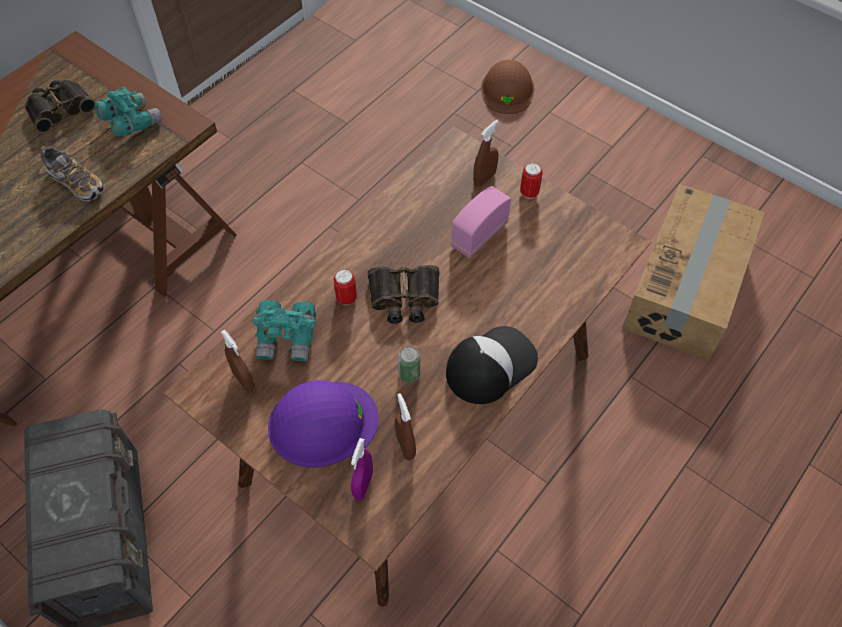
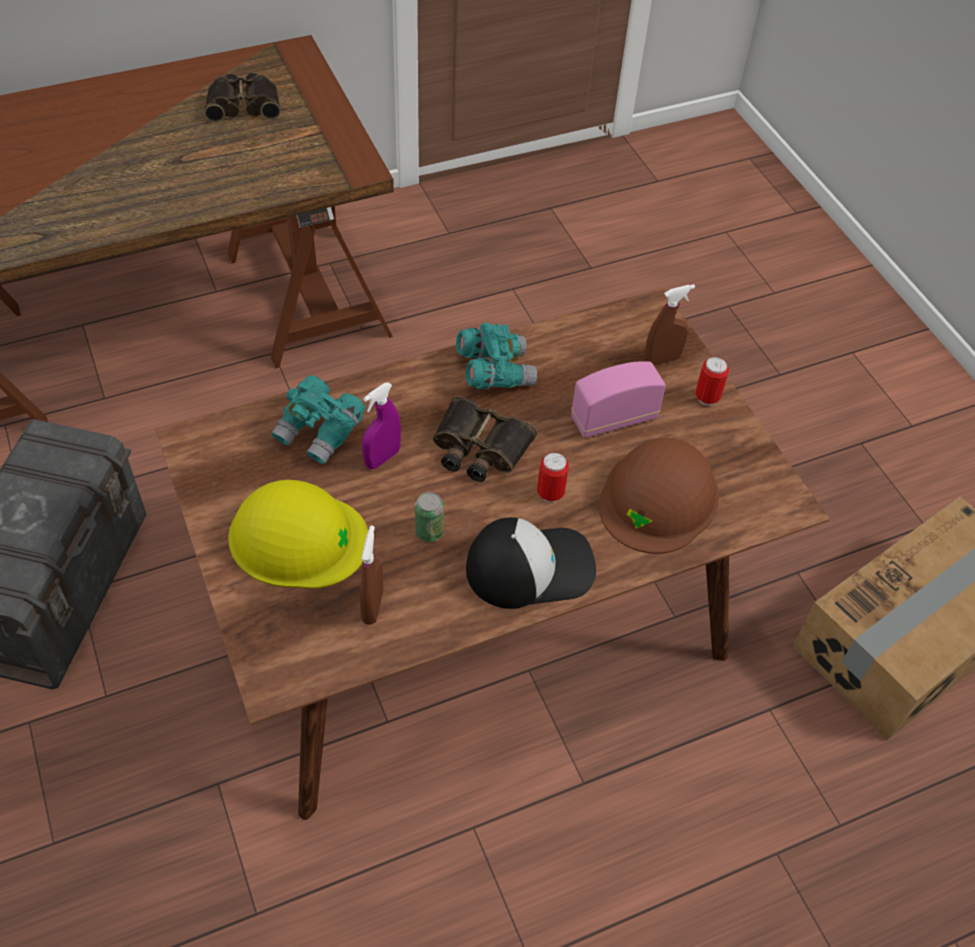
camera: 25 degrees right, 5 degrees down
shoe [41,146,104,202] -> none
turquoise binoculars [95,87,162,137] -> turquoise binoculars moved to [456,322,537,389]
brown spray bottle [221,330,255,392] -> none
purple hard hat [268,380,379,468] -> yellow hard hat [228,480,368,589]
can [334,269,357,305] -> can moved to [537,452,569,502]
purple spray bottle [351,438,373,501] -> purple spray bottle moved to [362,382,401,469]
brown hard hat [481,60,535,114] -> brown hard hat moved to [599,438,719,554]

